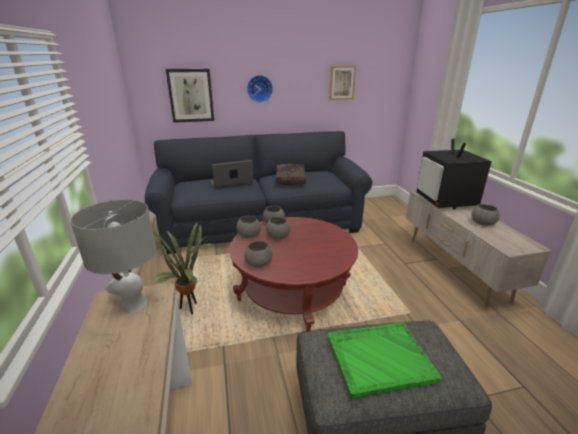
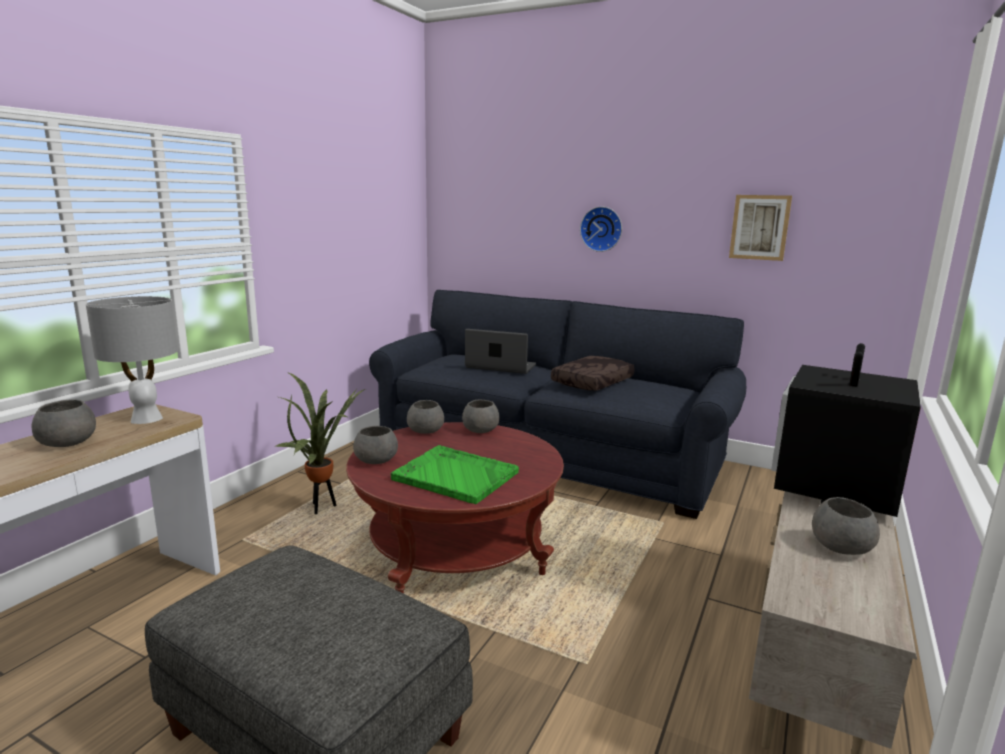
camera: 40 degrees right, 10 degrees down
picture [166,69,214,123] -> none
grey bowl [266,217,290,239] -> grey bowl moved to [32,399,96,447]
green tray [328,323,442,399] -> green tray moved to [391,445,519,504]

